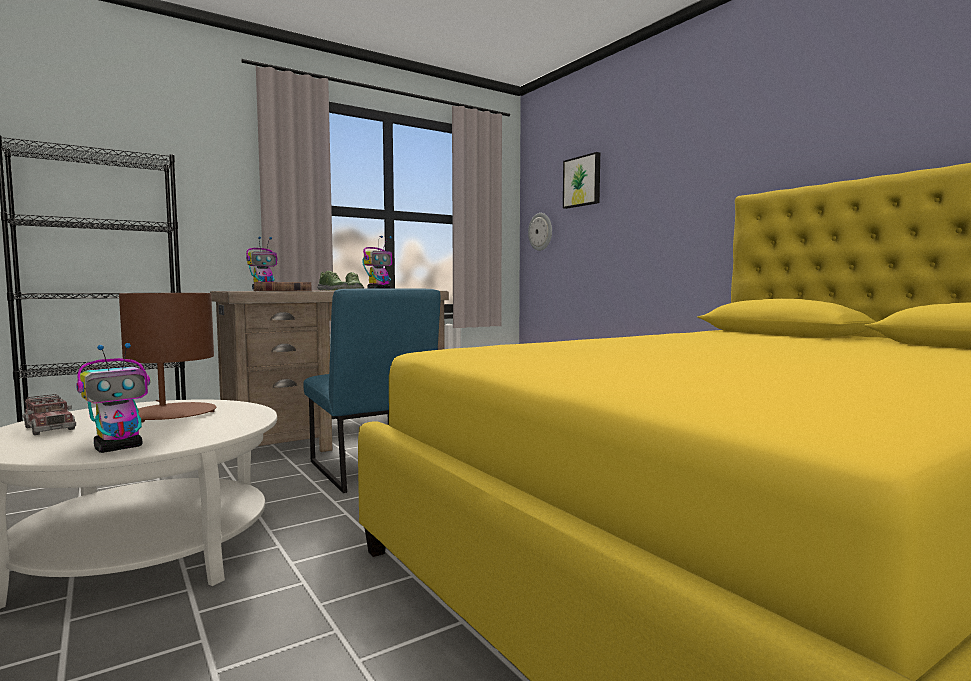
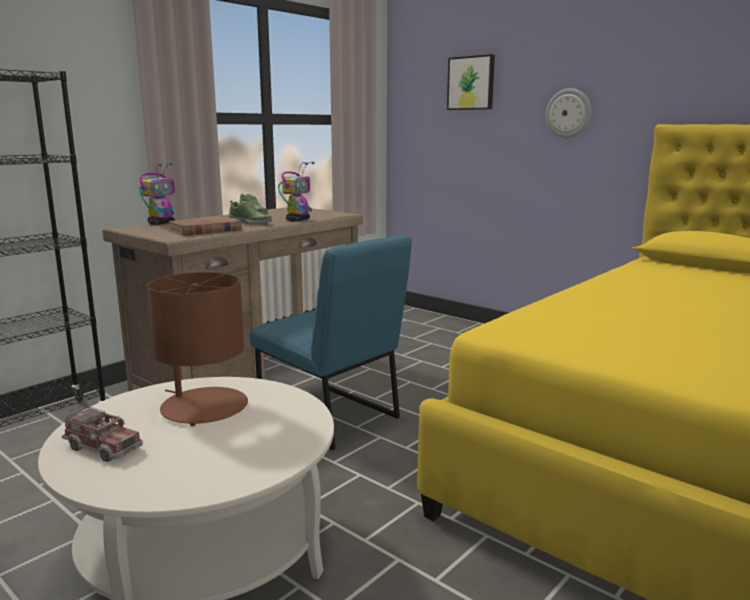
camera: 15 degrees left, 10 degrees up
toy robot [76,343,150,453] -> none
wall clock [528,213,552,251] -> wall clock moved to [546,88,591,138]

